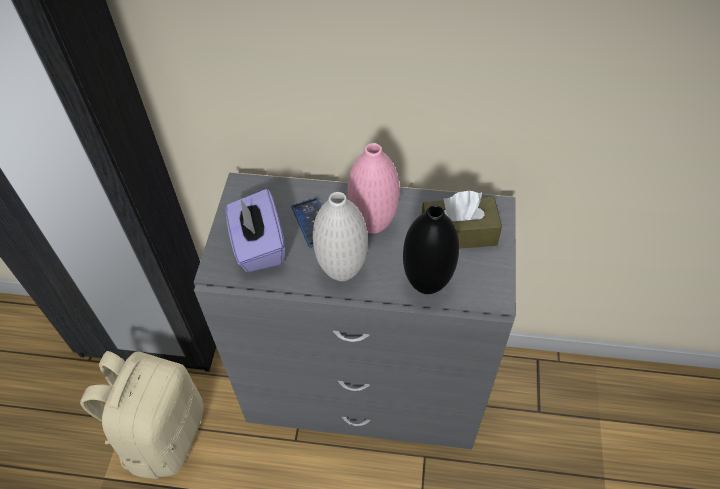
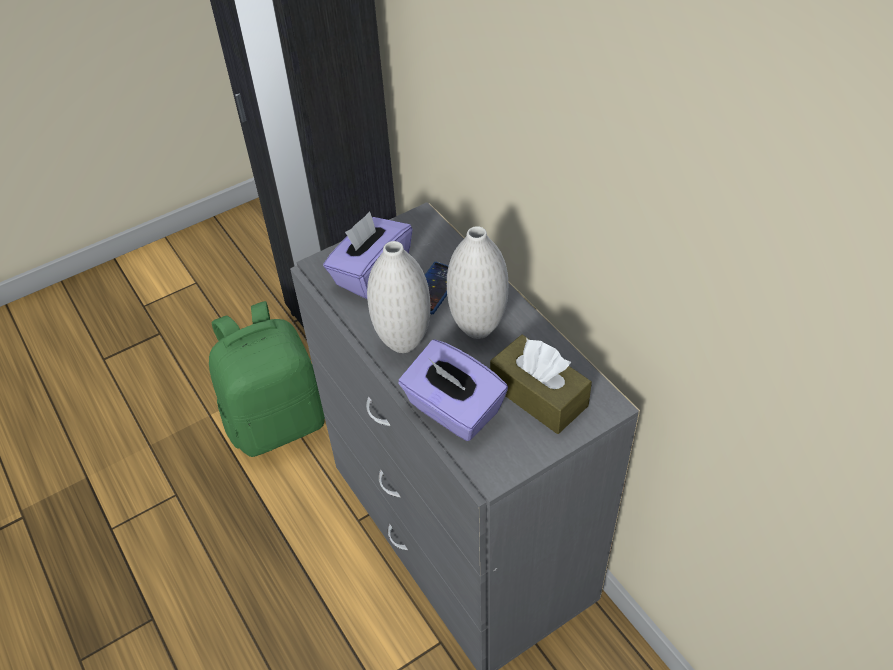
camera: 50 degrees right, 5 degrees down
beige backpack [80,351,204,479] -> green backpack [209,301,325,457]
pink vase [348,143,399,234] -> white vase [447,226,508,339]
black vase [403,205,459,294] -> purple tissue box [398,340,508,441]

